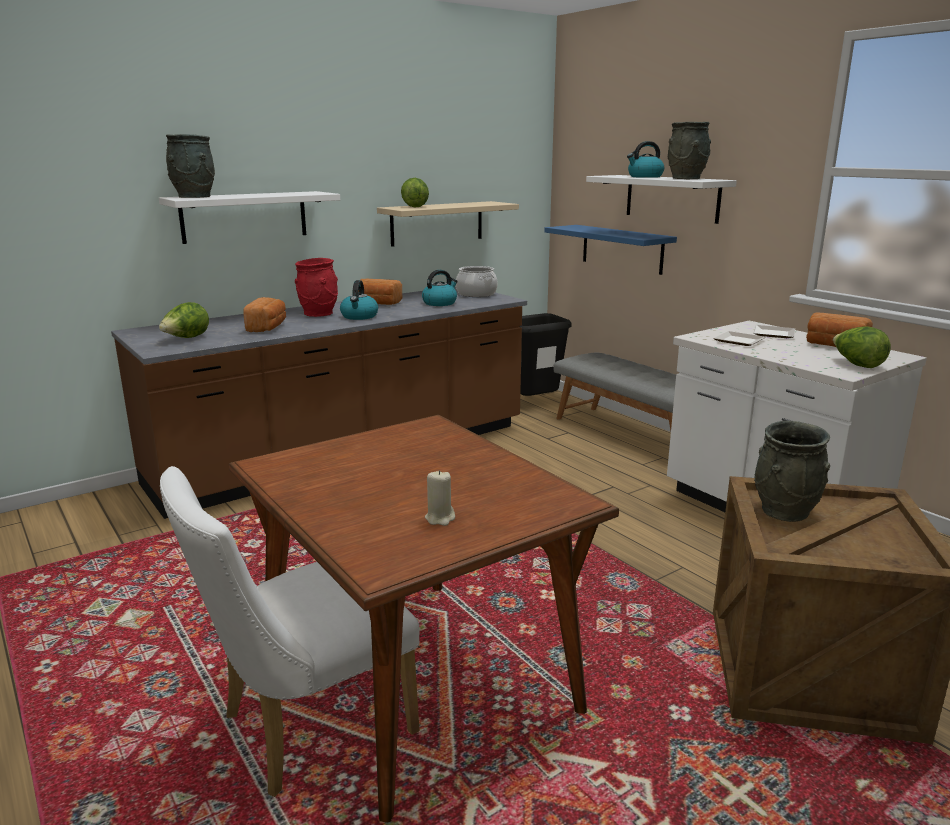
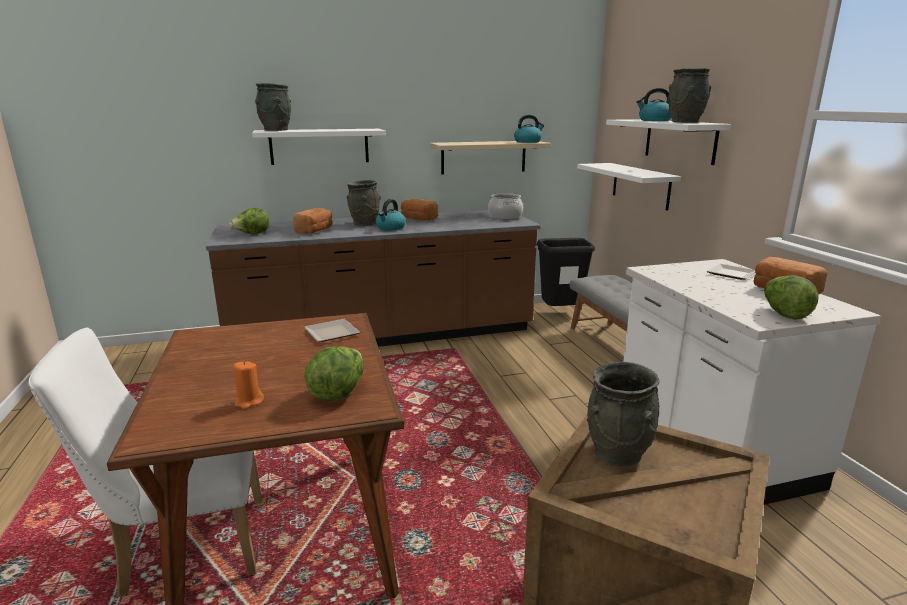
camera: 20 degrees right, 0 degrees up
red vase [295,258,338,317] -> grey vase [347,180,381,226]
lettuce [401,178,429,208] -> lettuce moved to [304,346,364,401]
kettle [422,270,458,306] -> kettle moved to [514,115,544,143]
beige candle [425,470,455,526] -> orange candle [233,361,264,409]
blue shelf [544,225,677,275] -> white shelf [577,163,681,211]
plate [713,331,765,346] -> plate moved to [304,319,360,342]

